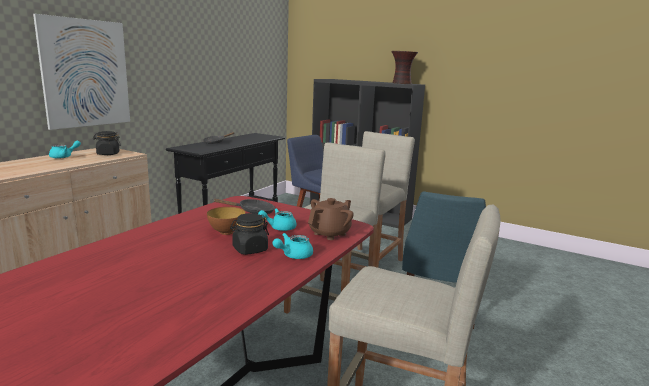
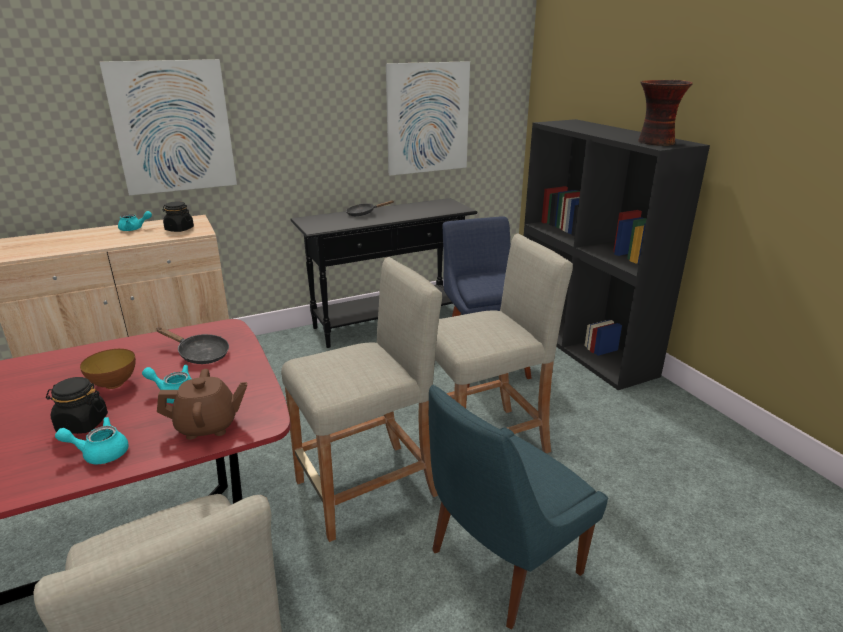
camera: 35 degrees right, 10 degrees up
none -> picture [386,61,470,176]

